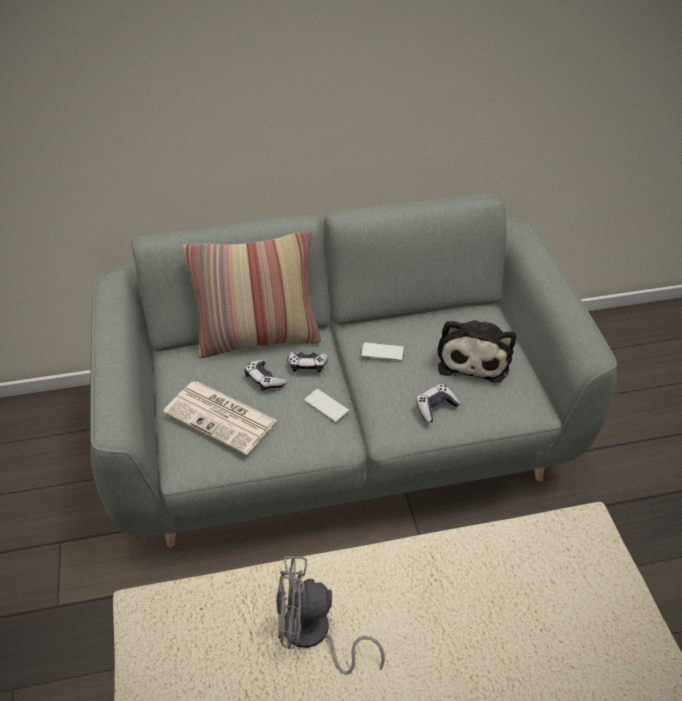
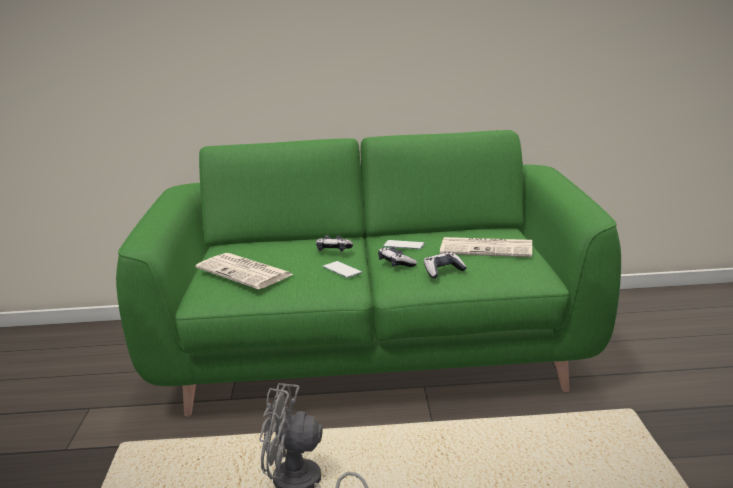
camera: 10 degrees right, 25 degrees down
grey sofa [90,193,617,547] -> green sofa [116,130,621,417]
pillow [182,230,321,358] -> none
game controller [244,360,287,391] -> game controller moved to [378,246,417,267]
plush toy [437,320,516,383] -> newspaper [440,237,532,257]

